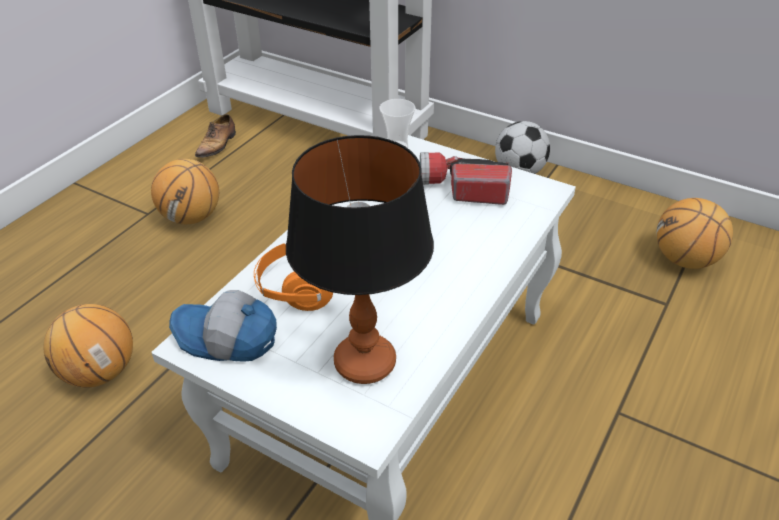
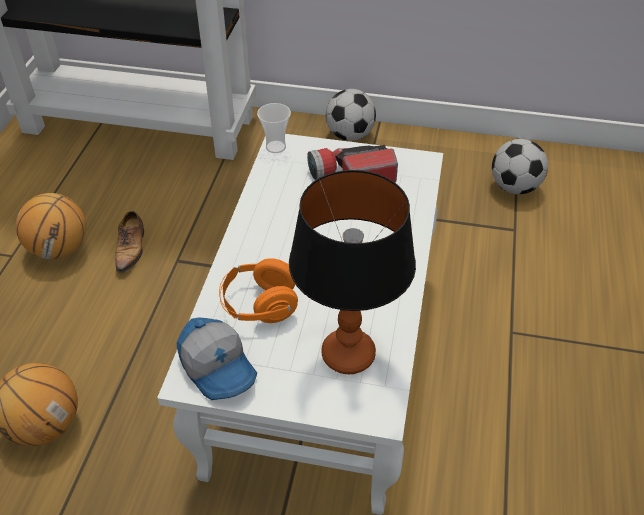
camera: 20 degrees left, 5 degrees up
cap [169,290,277,362] -> cap turned 120 degrees counterclockwise [177,317,257,400]
shoe [195,114,236,158] -> shoe moved to [115,211,144,275]
basketball [656,198,733,269] -> football [492,139,548,194]

